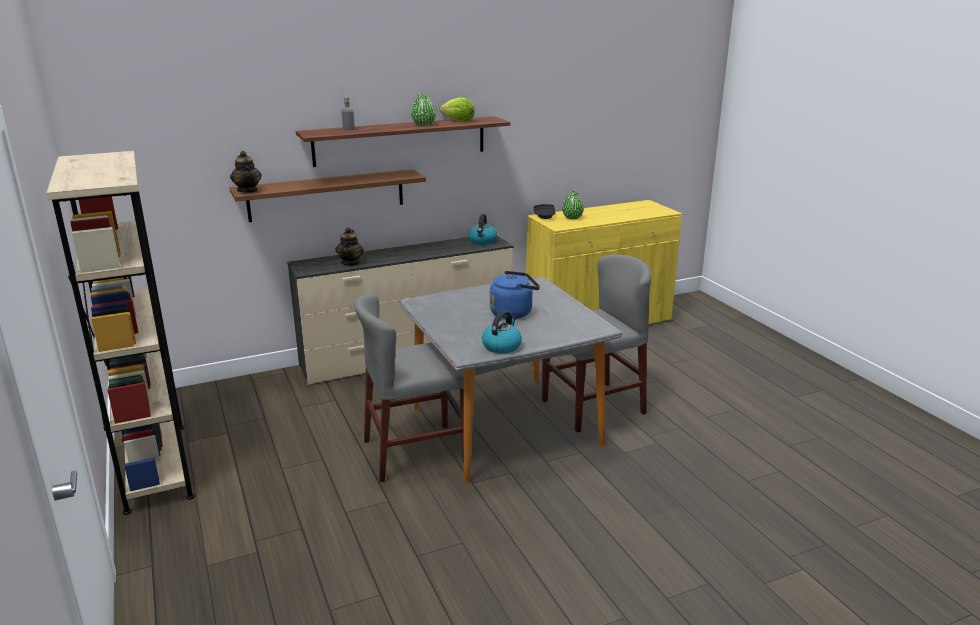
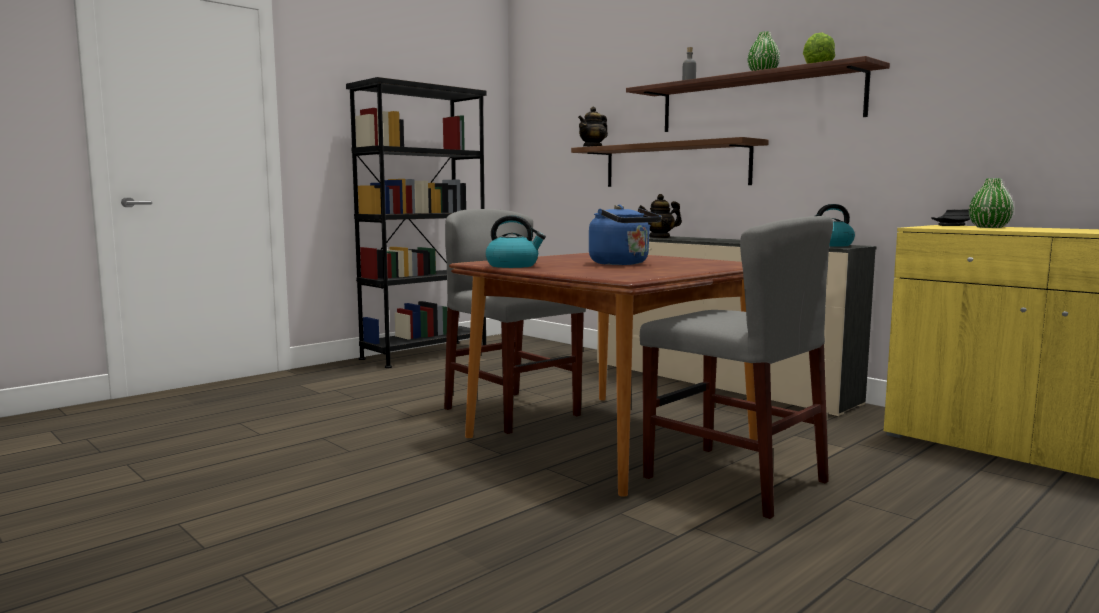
camera: 70 degrees right, 15 degrees down
beige bookcase [46,151,195,515] -> black bookcase [346,77,487,368]
grey dining table [399,277,623,483] -> brown dining table [449,253,758,497]

